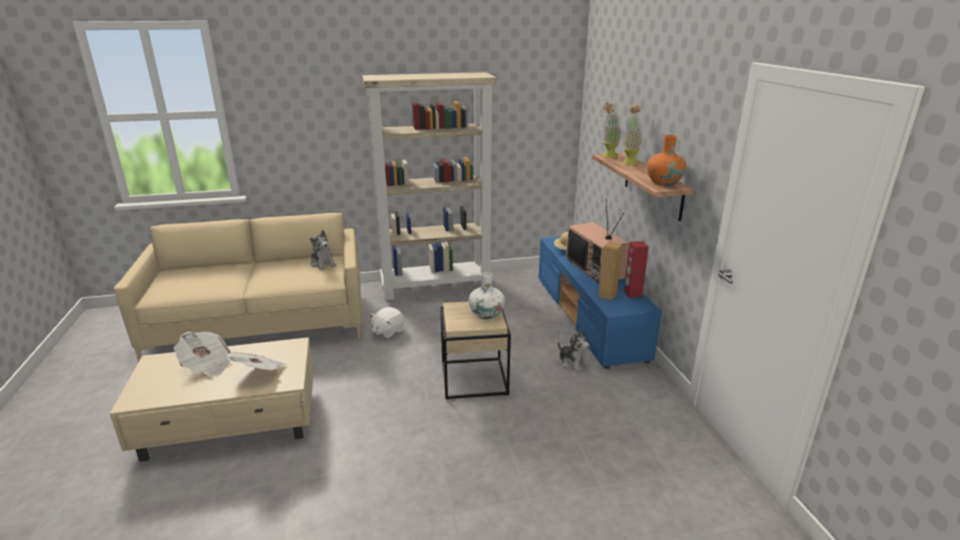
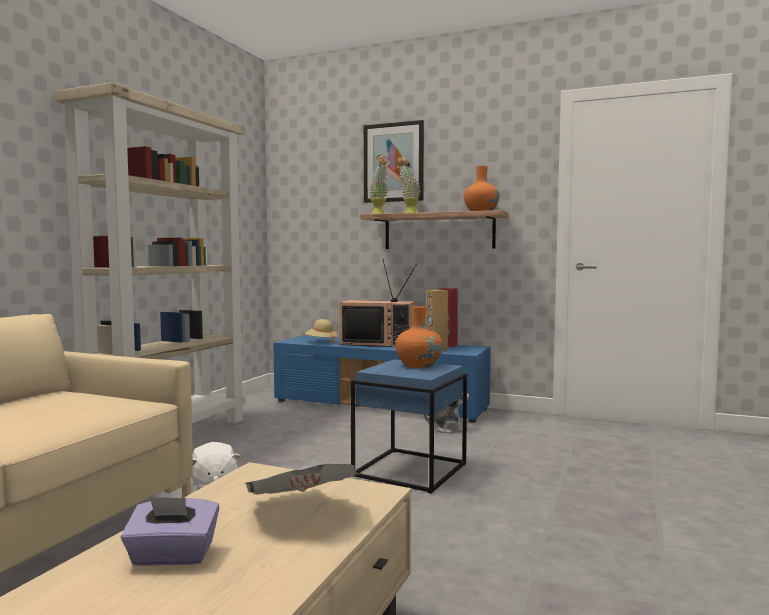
camera: 55 degrees left, 20 degrees down
newspaper [173,332,231,377] -> purple tissue box [121,497,219,566]
plush toy [310,230,337,270] -> none
beige side table [440,302,511,399] -> blue side table [351,360,467,494]
white vase [469,272,505,319] -> orange vase [395,306,443,368]
none -> picture [364,120,424,203]

